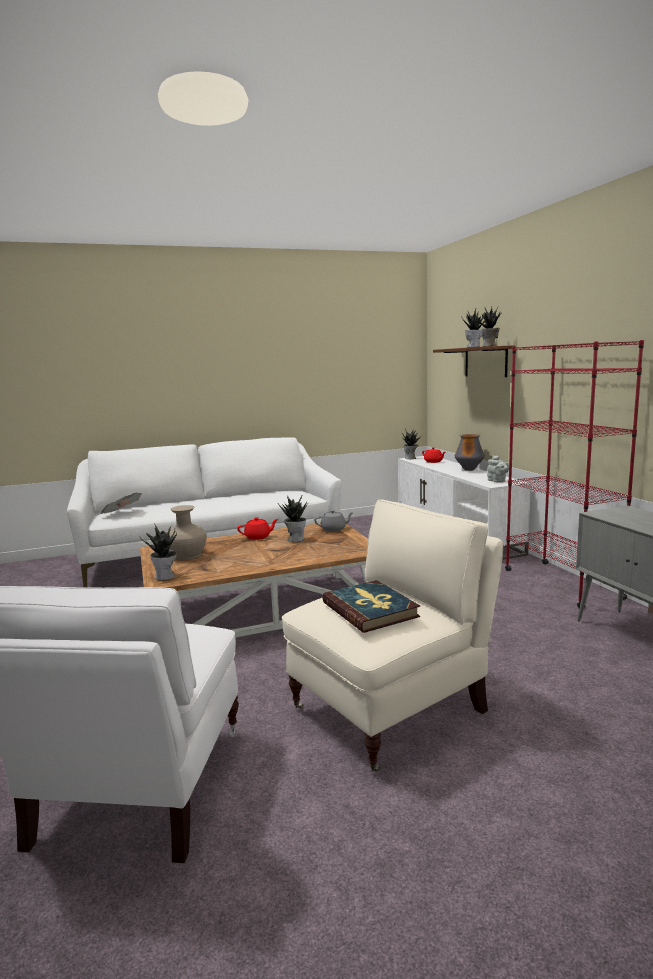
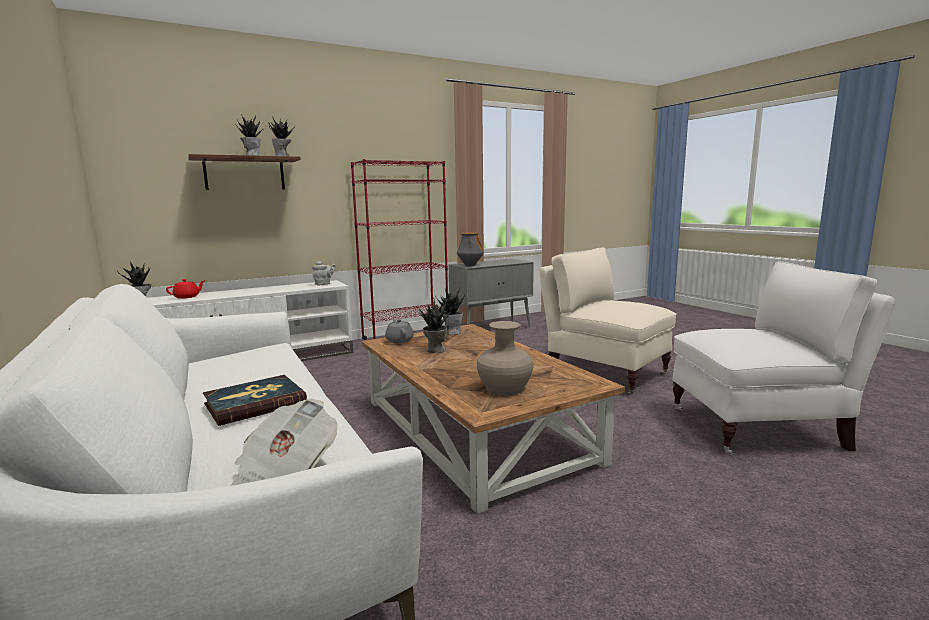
camera: 100 degrees left, 0 degrees up
potted plant [140,523,177,580] -> potted plant moved to [435,288,465,335]
red teapot [237,517,278,540] -> none
book [323,580,420,633] -> book moved to [203,375,307,426]
vase [455,434,485,471] -> vase moved to [457,233,484,266]

